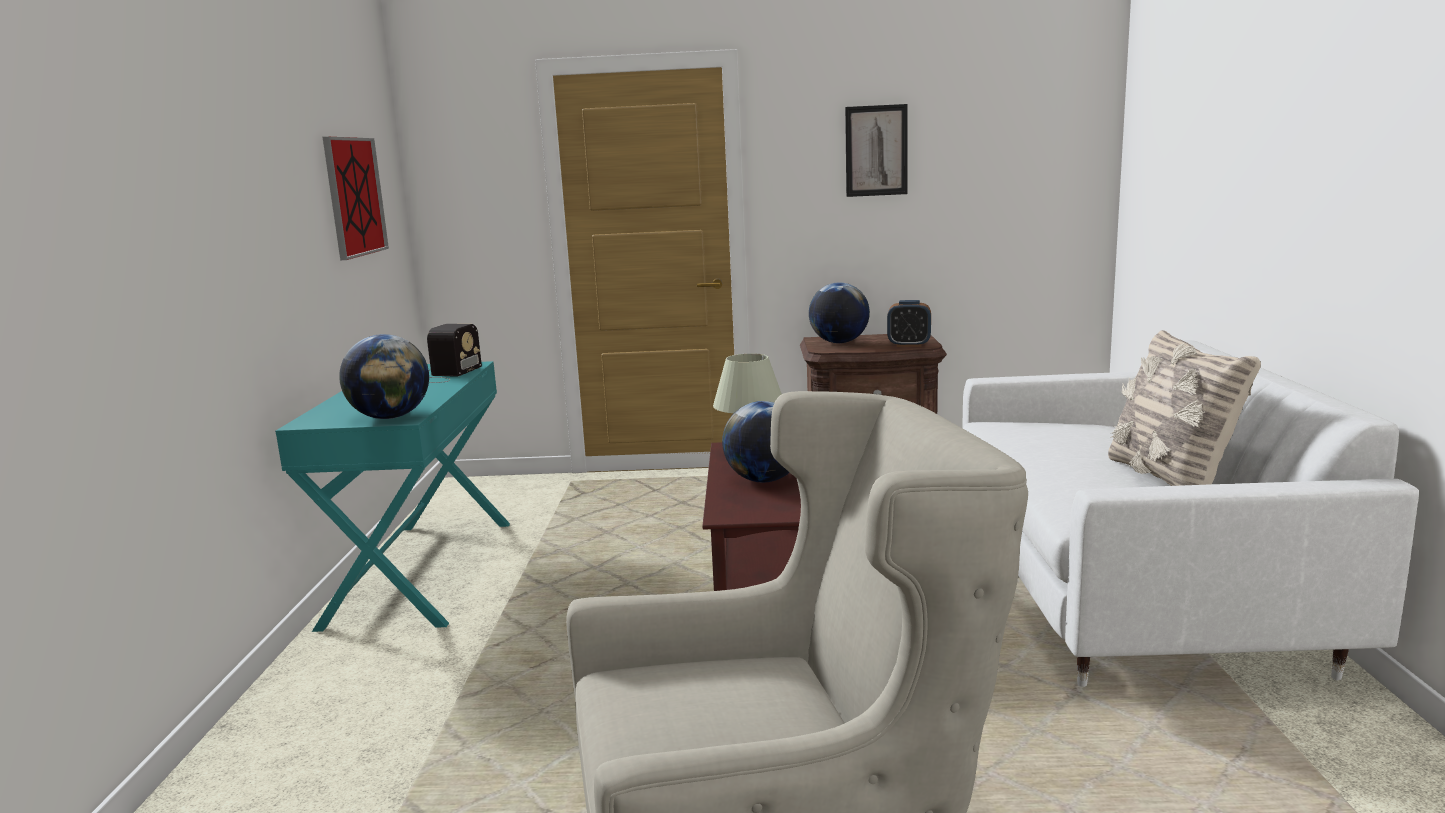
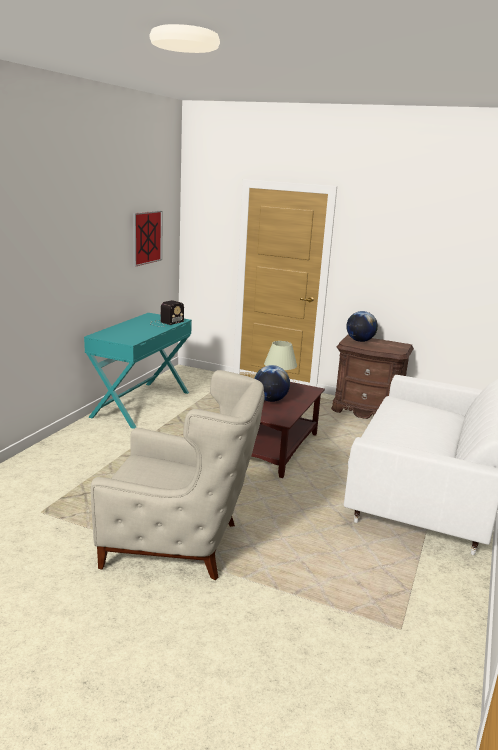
camera: 20 degrees right, 5 degrees up
globe [339,334,429,419] -> none
picture [845,104,908,197] -> none
alarm clock [887,300,931,347] -> none
beige pillow [1108,330,1261,486] -> none

